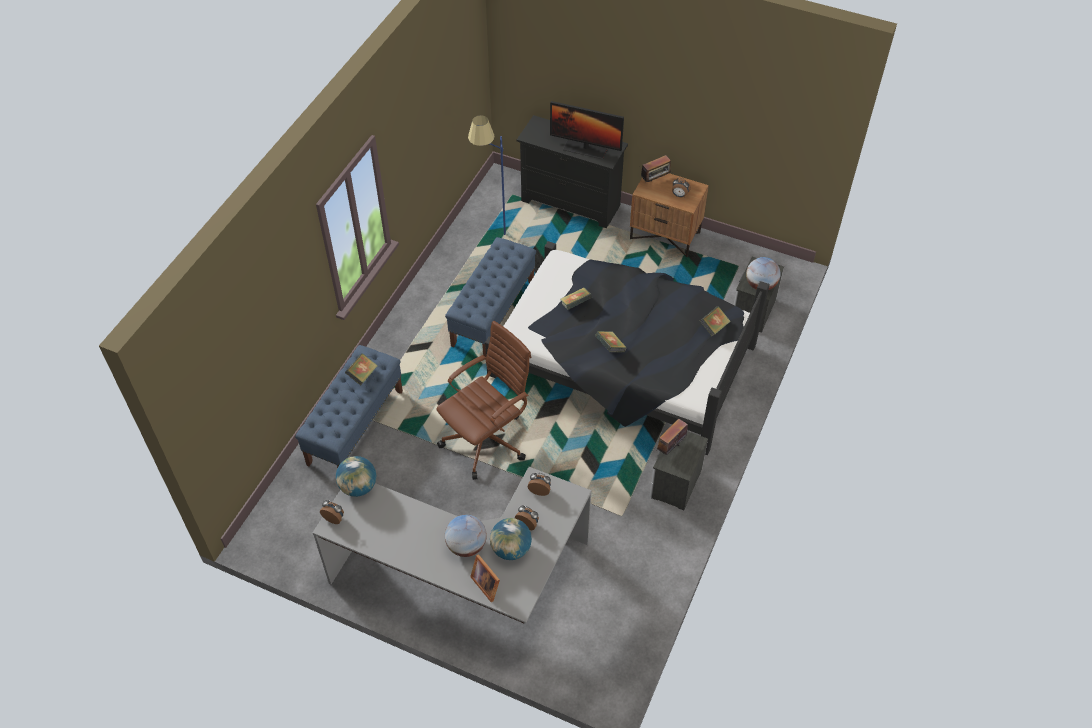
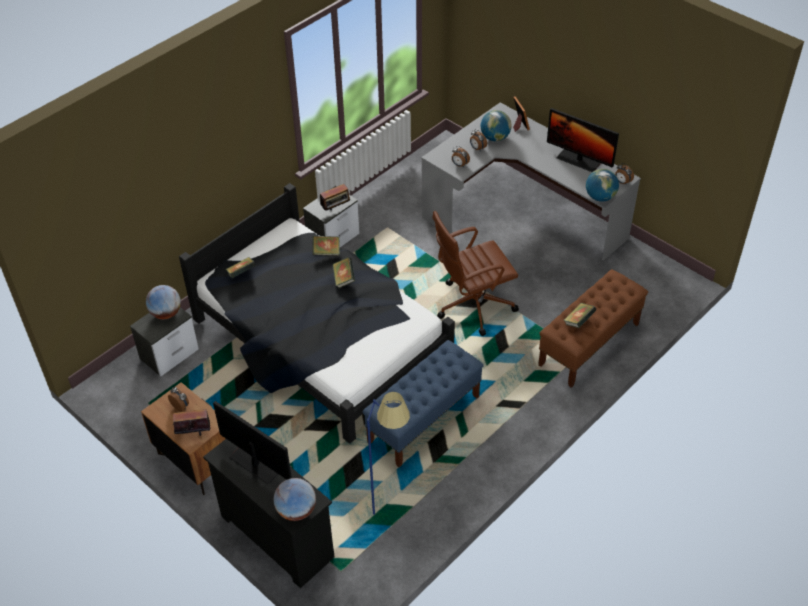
camera: 160 degrees left, 5 degrees down
blue bench [295,345,403,468] -> brown bench [538,269,648,388]
globe [445,515,487,557] -> globe moved to [274,478,316,521]
book [560,288,592,310] -> book moved to [313,236,340,256]
none -> monitor [547,108,619,172]

